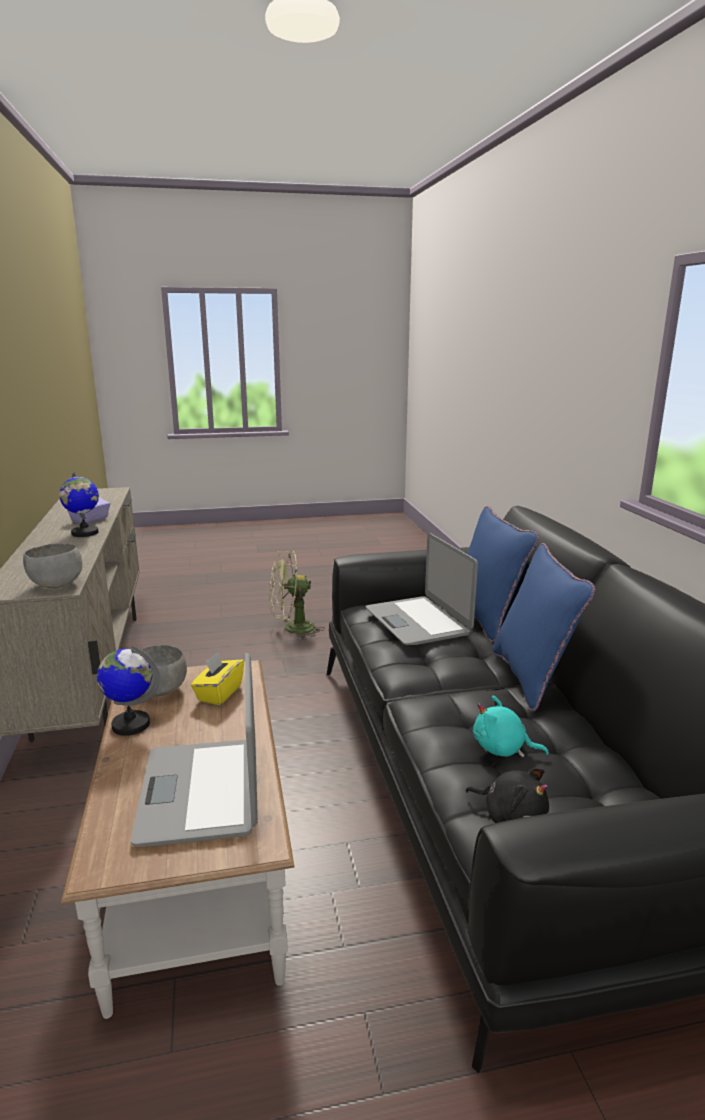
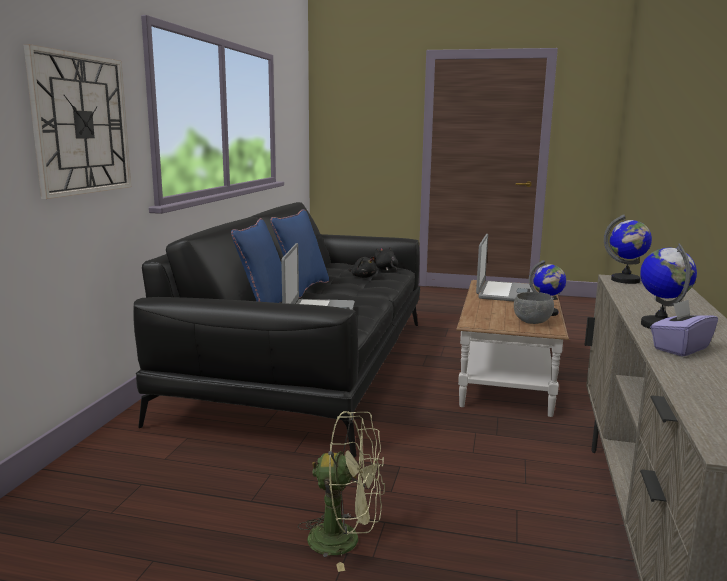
camera: 155 degrees left, 5 degrees down
grey bowl [23,543,82,588] -> globe [604,214,652,284]
yellow tissue box [191,652,244,705] -> none
turquoise plush toy [473,696,549,758] -> black plush toy [349,256,377,278]
none -> wall clock [23,44,131,199]

